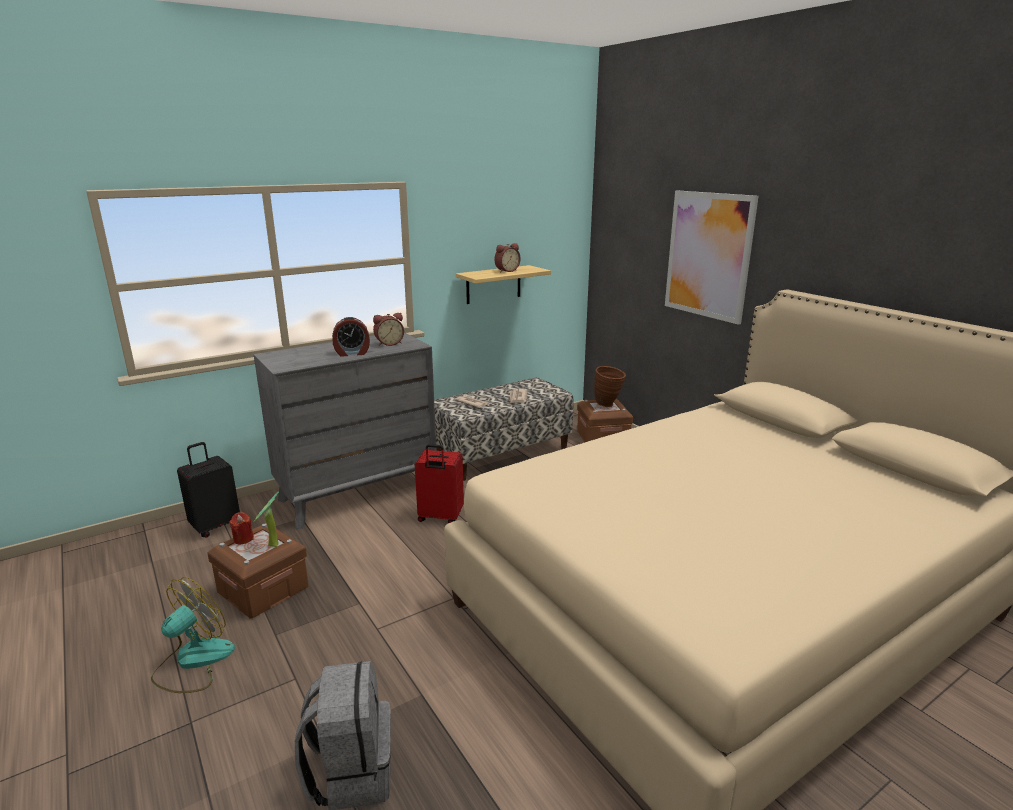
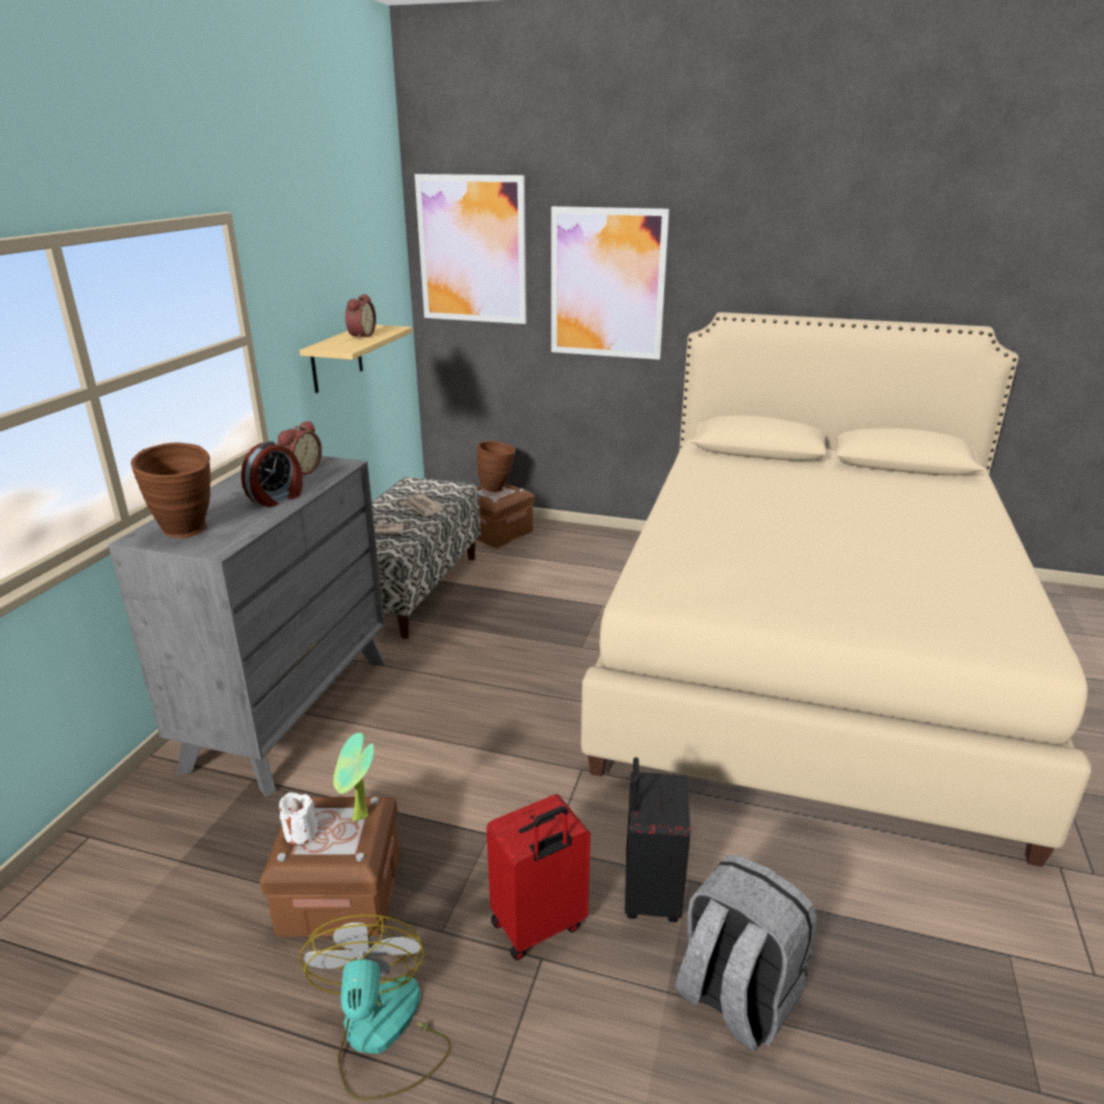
camera: 40 degrees left, 5 degrees up
black suitcase [177,442,240,537] -> black suitcase moved to [625,757,690,922]
red candle [229,512,254,544] -> white candle [279,792,318,845]
red suitcase [415,444,464,523] -> red suitcase moved to [486,794,590,960]
none -> brown vase [131,443,211,539]
none -> picture [415,174,527,324]

